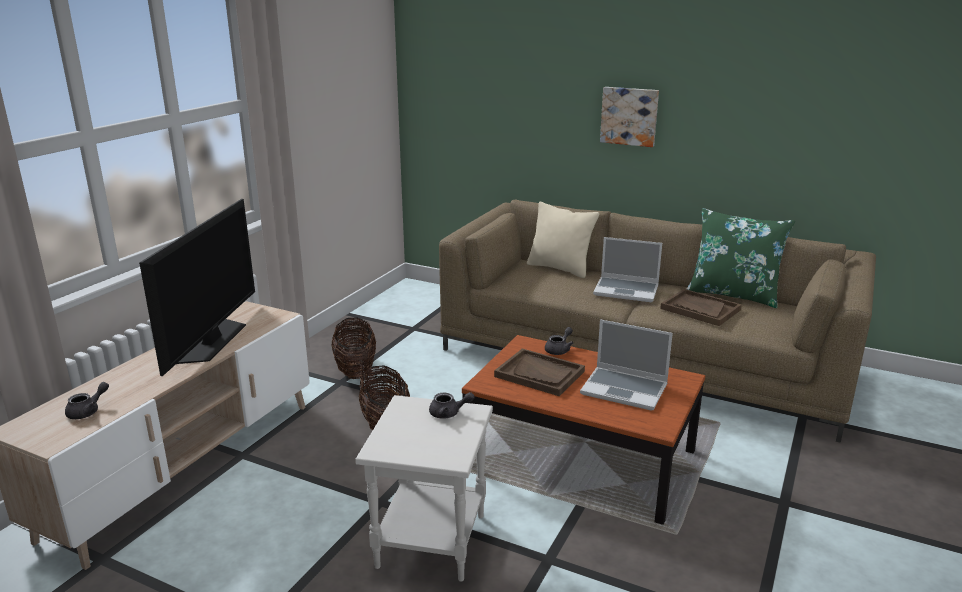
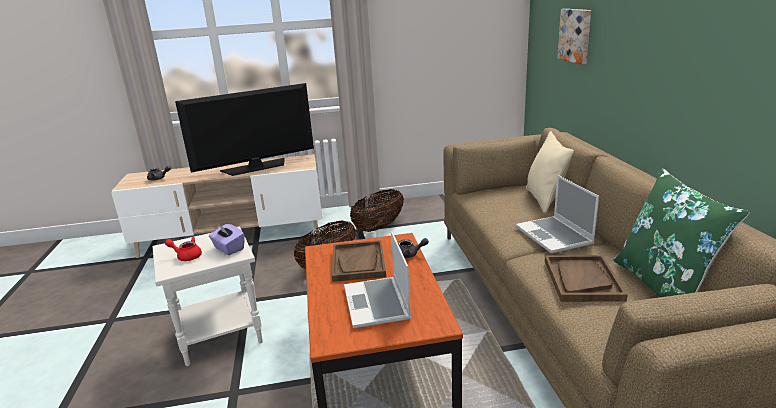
camera: 55 degrees right, 0 degrees up
grey teapot [429,392,475,419] -> purple tissue box [209,224,244,255]
picture [600,87,659,147] -> picture moved to [557,9,591,64]
none -> red teapot [165,237,202,261]

